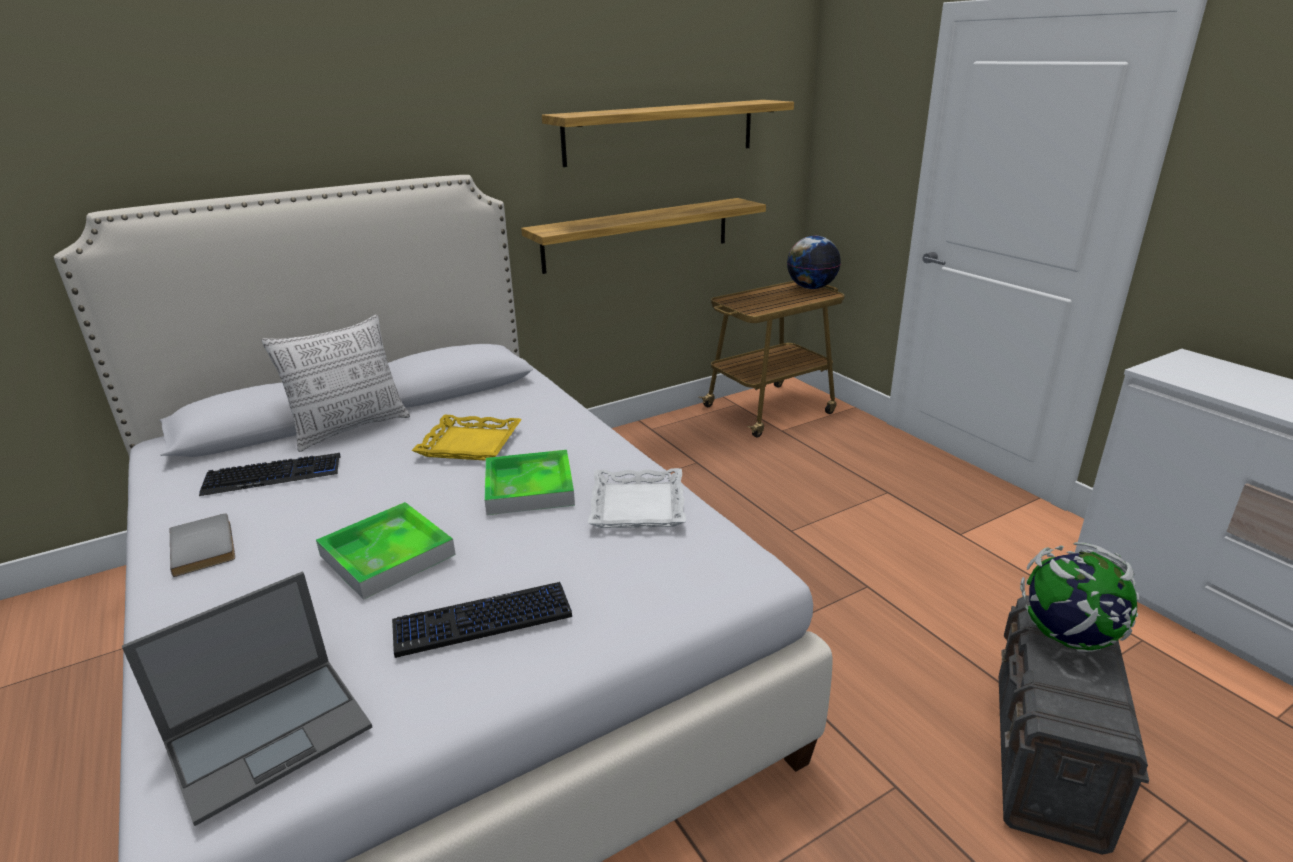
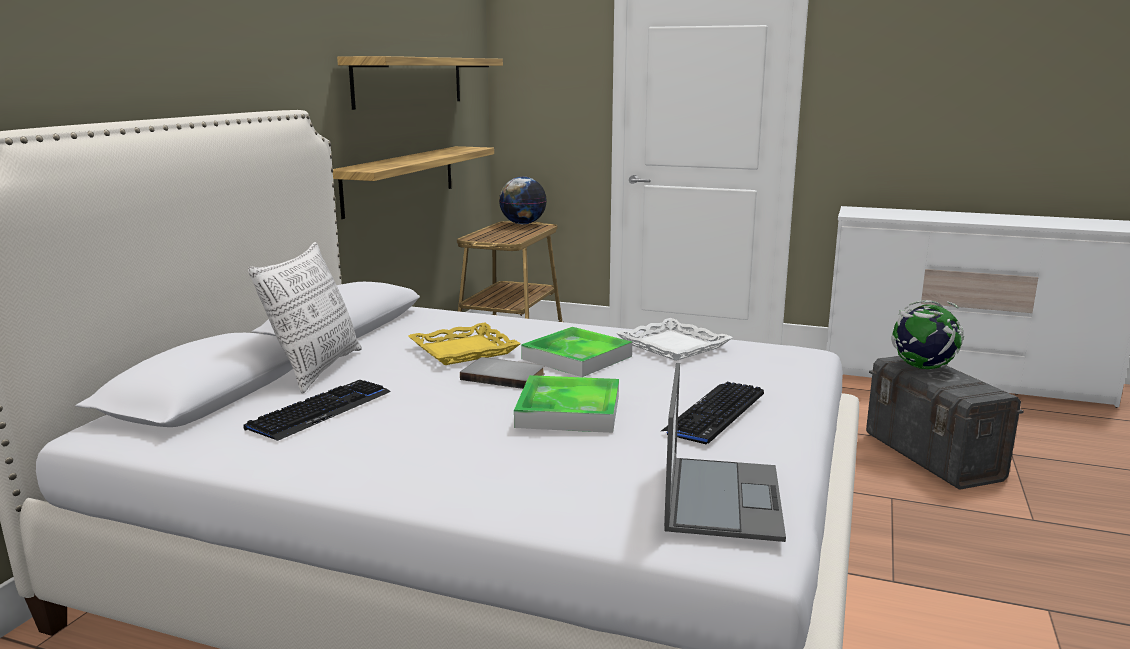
camera: 40 degrees left, 10 degrees down
grey book [170,514,235,577] -> grey book moved to [460,357,545,389]

